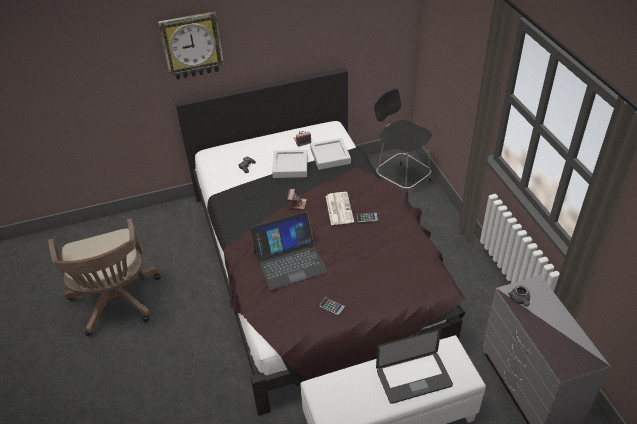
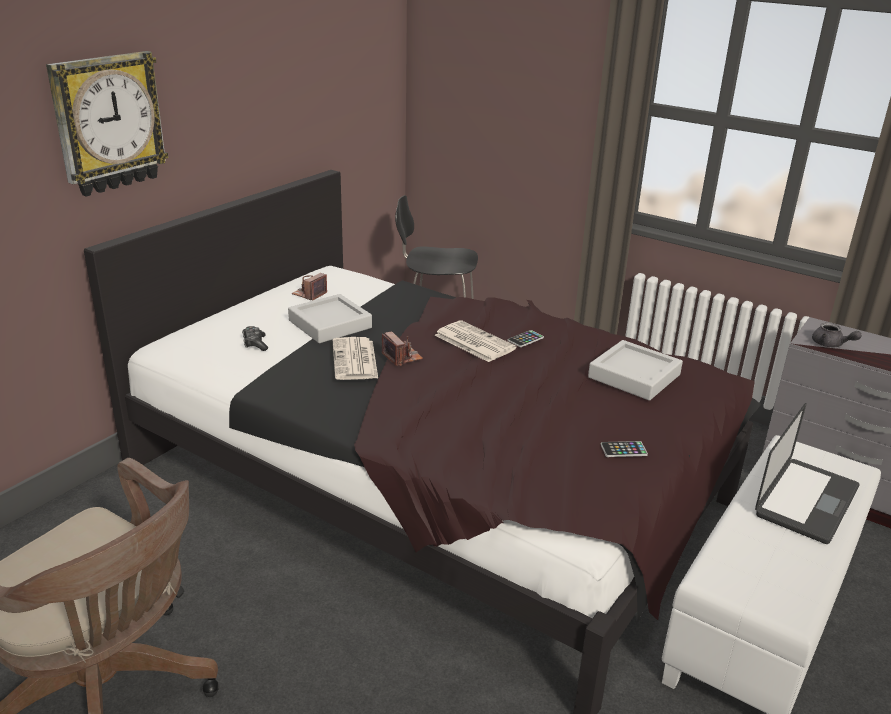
camera: 40 degrees left, 15 degrees down
laptop [250,211,328,290] -> none
grey tray [310,138,351,170] -> grey tray moved to [588,340,683,401]
none -> newspaper [333,337,378,380]

